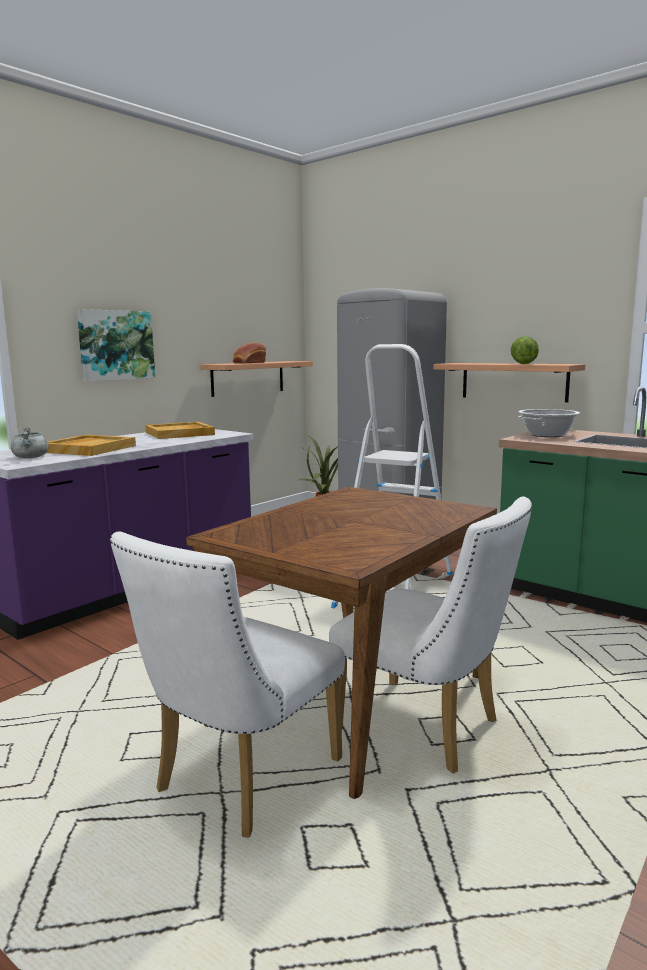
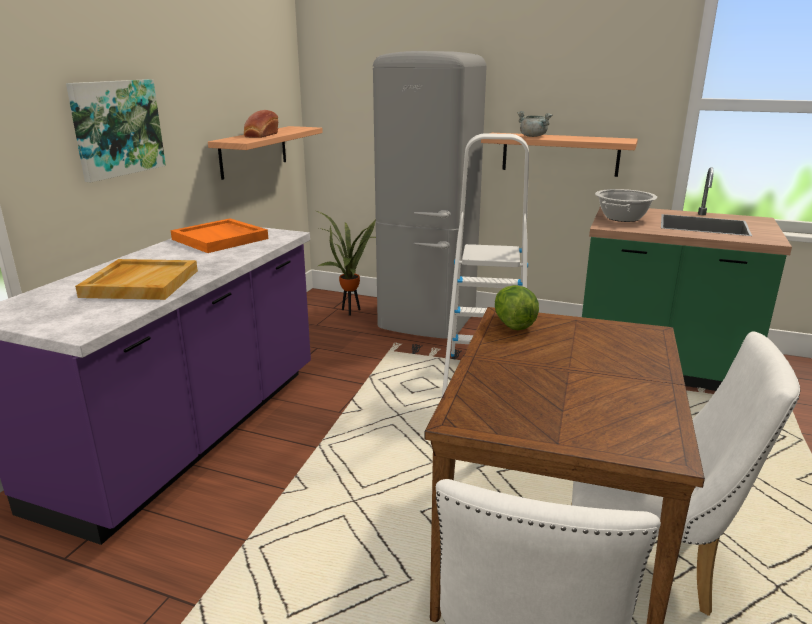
camera: 20 degrees left, 10 degrees up
grey cooking pot [11,426,49,458] -> grey cooking pot moved to [517,111,553,137]
beige tray [145,422,215,439] -> orange tray [170,218,268,253]
lettuce [511,336,539,364] -> lettuce moved to [495,285,539,330]

